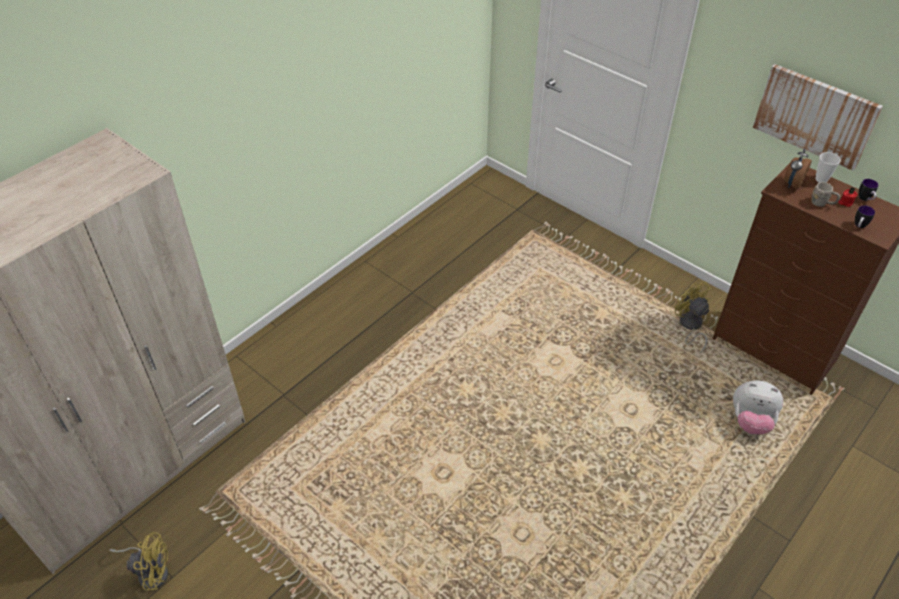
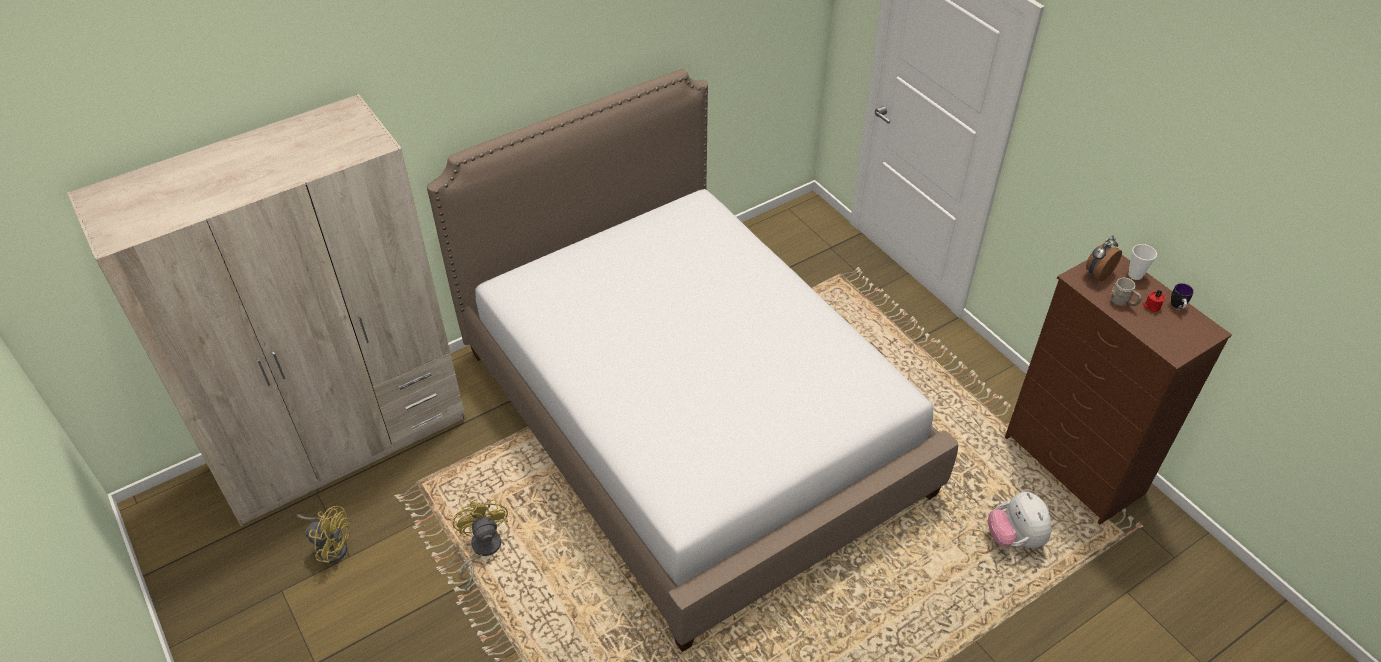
camera: 15 degrees right, 0 degrees up
yellow fan [675,281,711,354] -> yellow fan moved to [452,499,508,590]
plush toy [733,381,783,435] -> plush toy turned 45 degrees clockwise [988,492,1052,548]
picture [753,64,883,171] -> none
mug [855,205,875,228] -> none
none -> bed [427,69,958,652]

